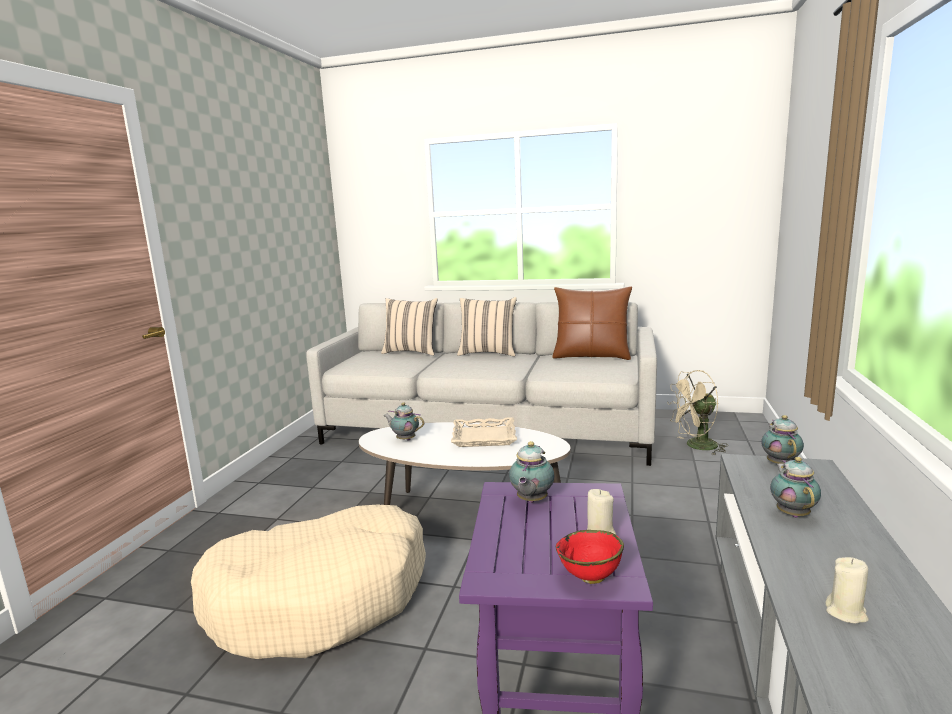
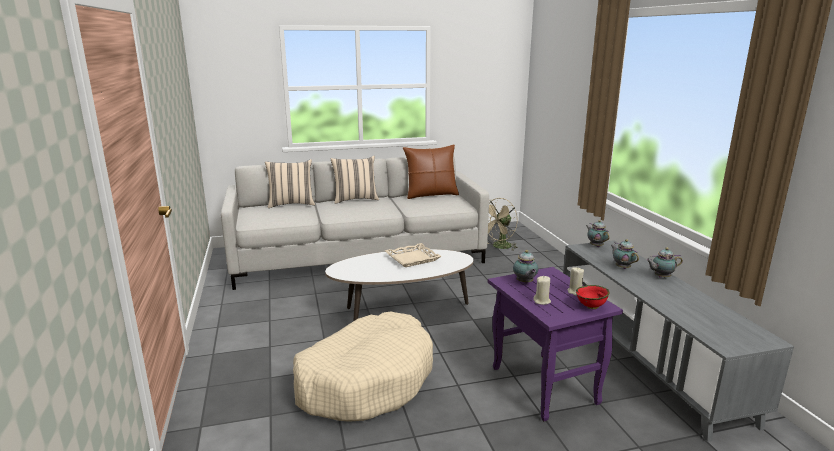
camera: 30 degrees left, 5 degrees up
teapot [384,403,424,441] -> teapot moved to [646,248,683,278]
beige candle [825,557,869,623] -> beige candle moved to [533,276,551,305]

